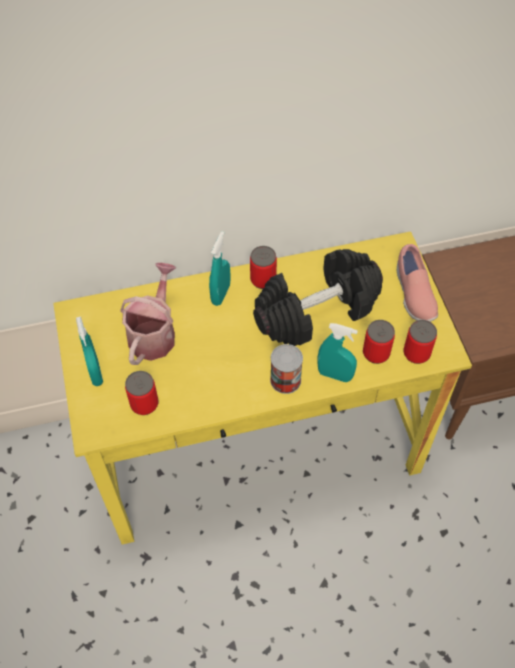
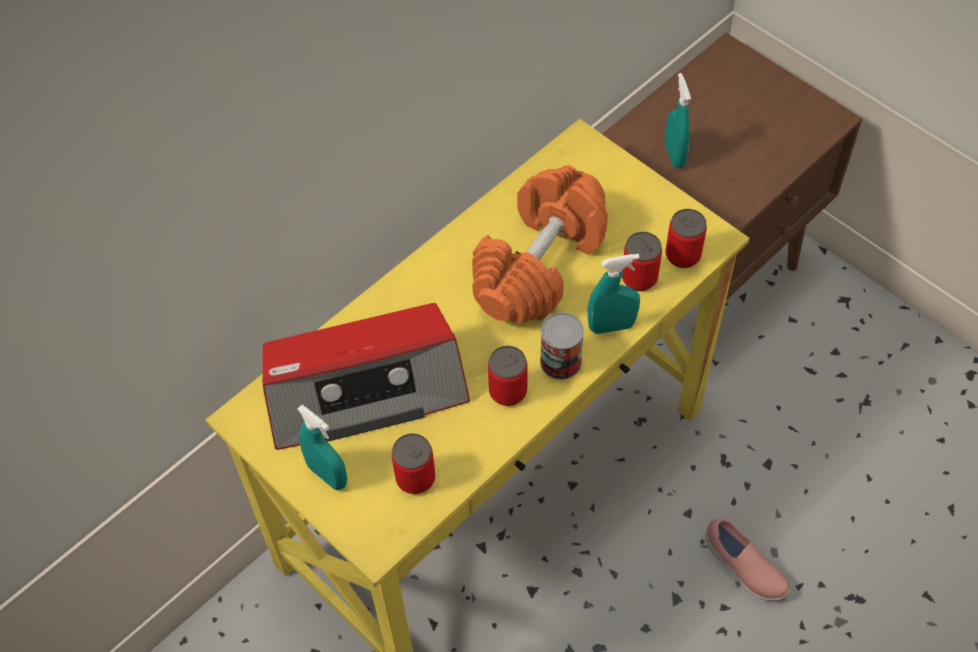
camera: 30 degrees left, 0 degrees up
watering can [120,263,176,365] -> radio [262,303,470,450]
turquoise spray bottle [209,231,230,306] -> turquoise spray bottle moved to [665,73,691,168]
can [250,246,277,289] -> can moved to [488,346,528,406]
black dumbbell [253,249,383,346] -> orange dumbbell [472,165,608,324]
pink shoe [397,244,438,322] -> pink shoe moved to [705,518,790,601]

